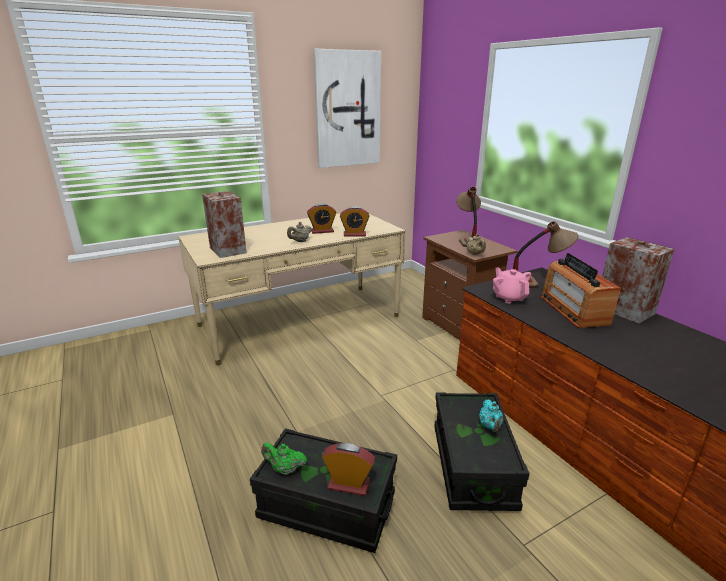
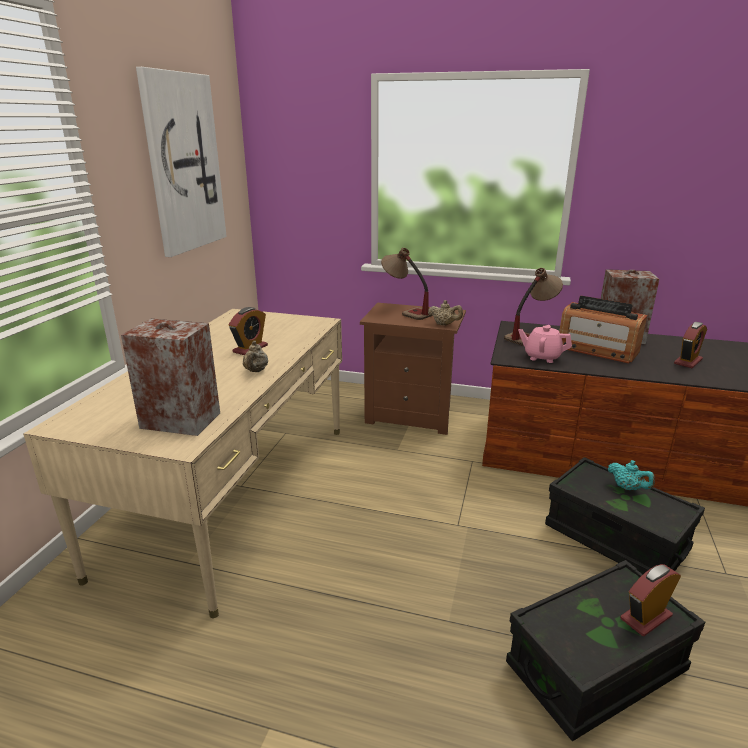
camera: 45 degrees left, 0 degrees up
green teapot [261,443,307,475] -> none
alarm clock [340,206,369,237] -> alarm clock moved to [674,322,707,368]

